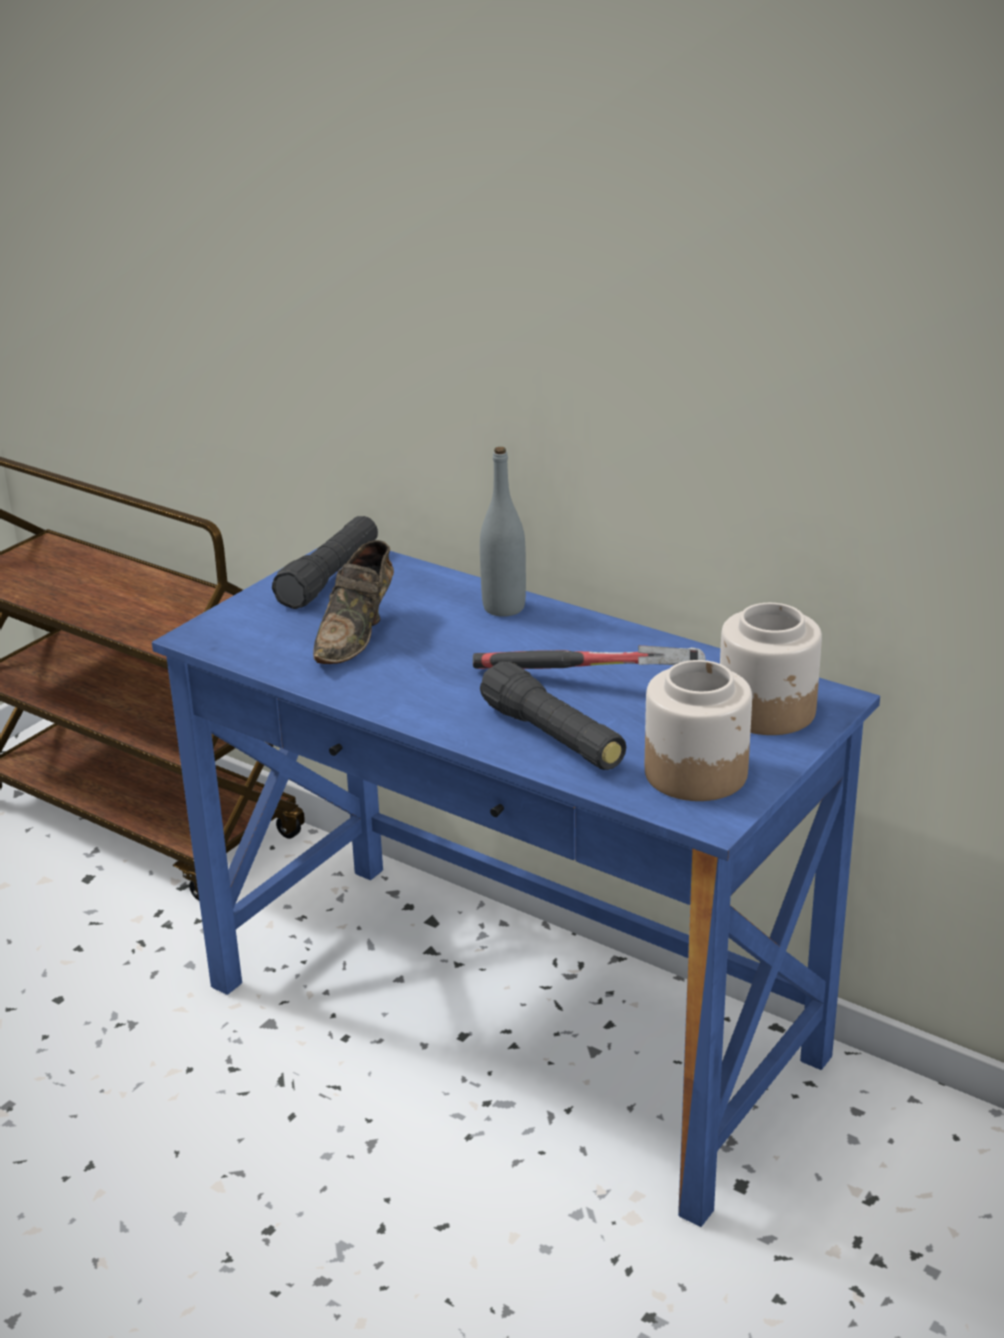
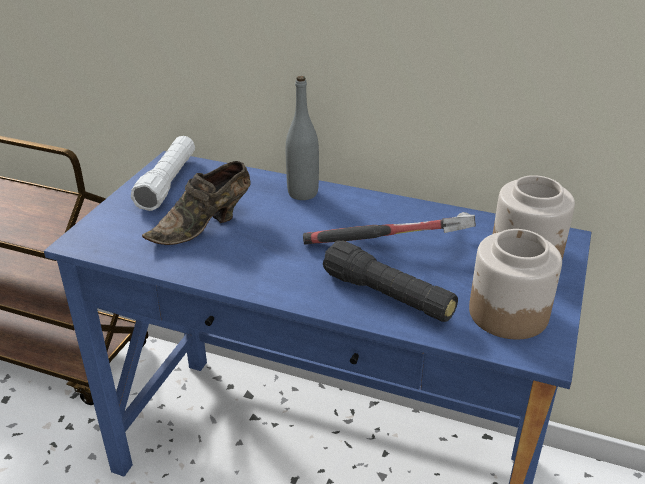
camera: 15 degrees left, 5 degrees up
black flashlight [272,516,378,609] -> white flashlight [131,136,195,211]
brown shoe [313,540,394,664] -> brown shoe turned 45 degrees clockwise [142,161,251,245]

